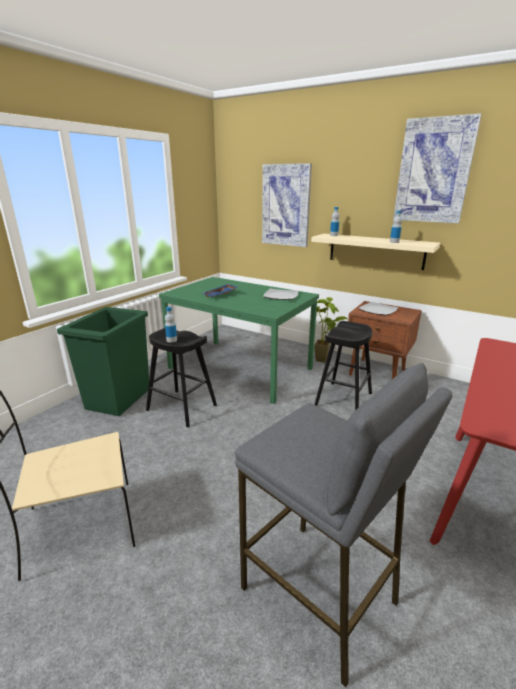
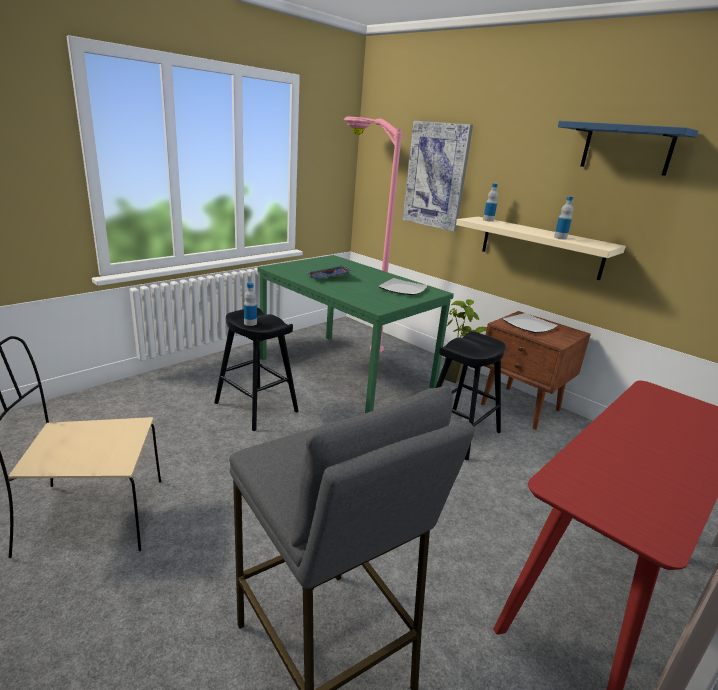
camera: 10 degrees right, 0 degrees up
green trash can [57,307,149,416] -> none
picture [393,113,482,223] -> blue shelf [558,121,698,176]
none -> pink floor lamp [344,116,403,352]

